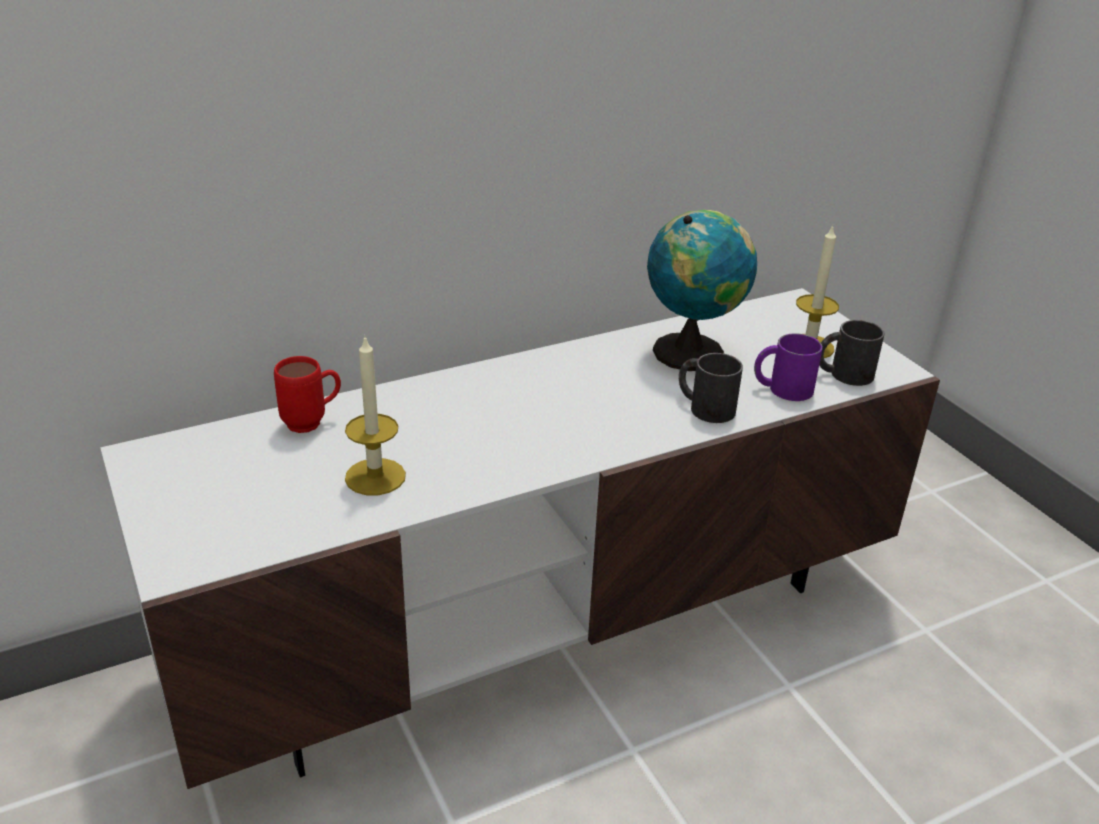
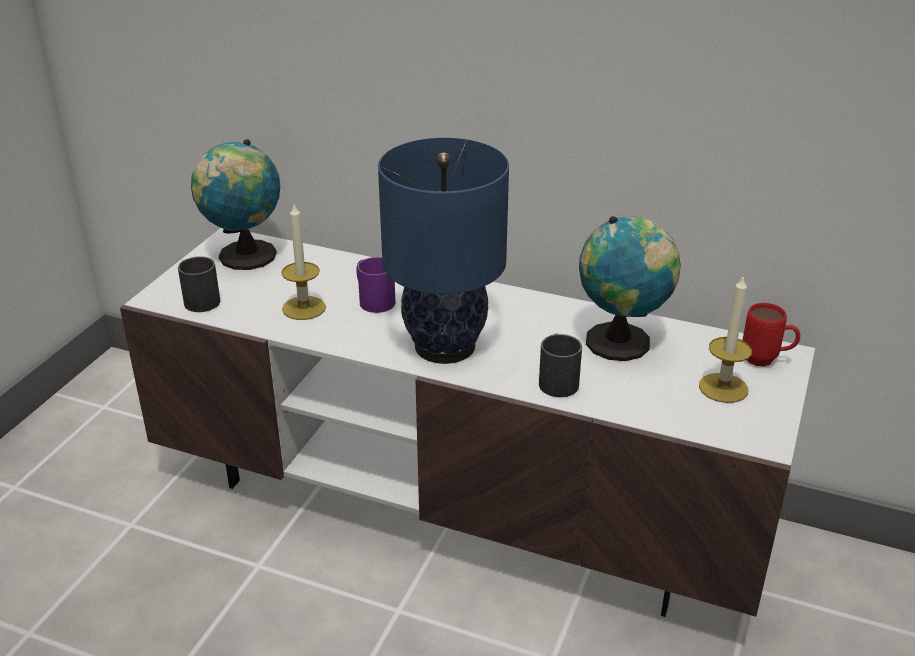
camera: 50 degrees right, 0 degrees up
red mug [274,356,341,433] -> red mug moved to [743,303,800,366]
purple mug [754,333,823,401] -> purple mug moved to [356,257,395,313]
black mug [819,320,884,386] -> black mug moved to [178,256,220,312]
none -> globe [191,139,280,270]
none -> blue table lamp [378,138,509,364]

